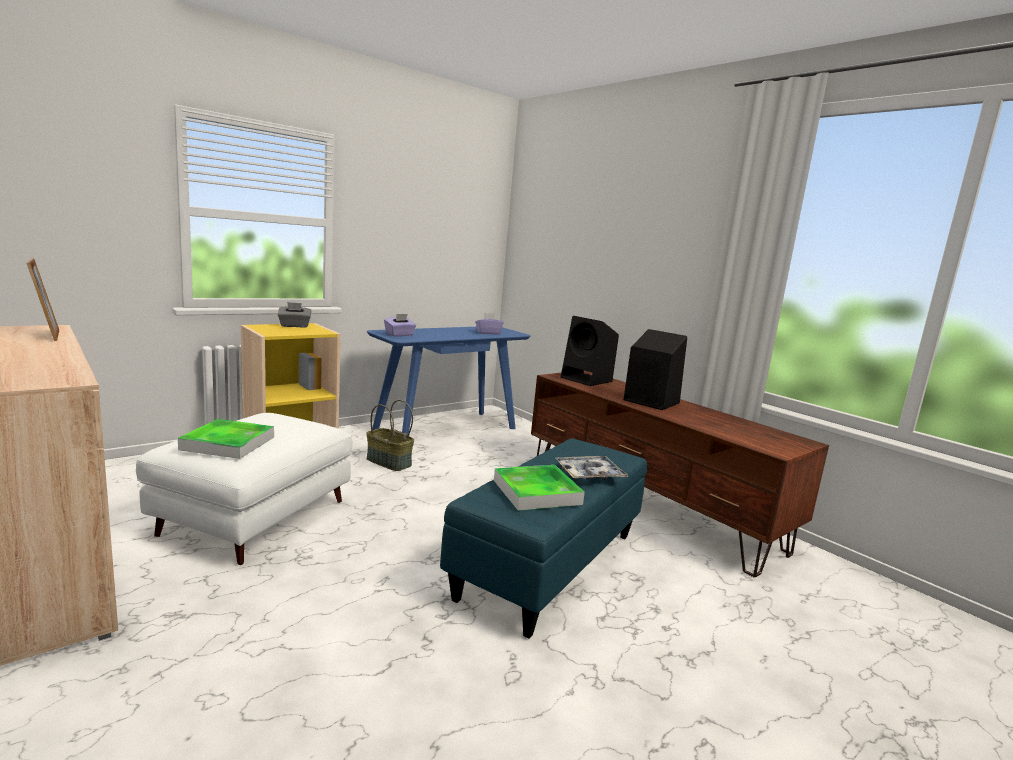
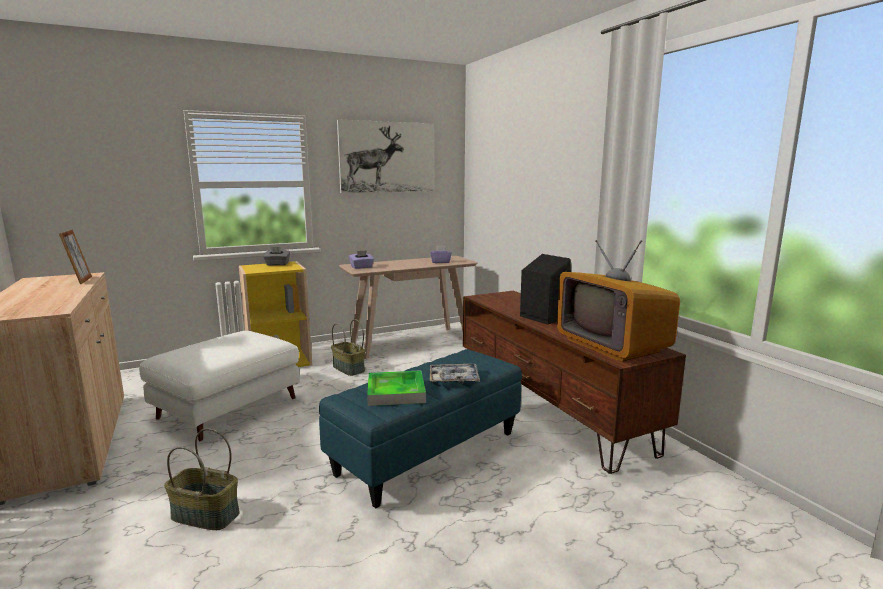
camera: 15 degrees right, 0 degrees up
tray [178,419,274,459] -> none
blue console table [367,327,531,434] -> beige console table [339,256,478,359]
black speaker [561,316,619,386] -> none
none -> basket [164,428,240,530]
none -> picture [337,119,434,193]
none -> television [557,240,680,362]

